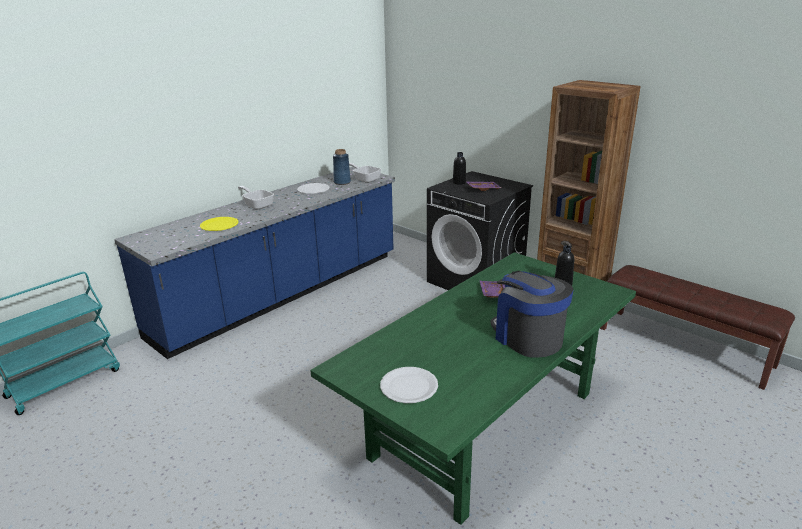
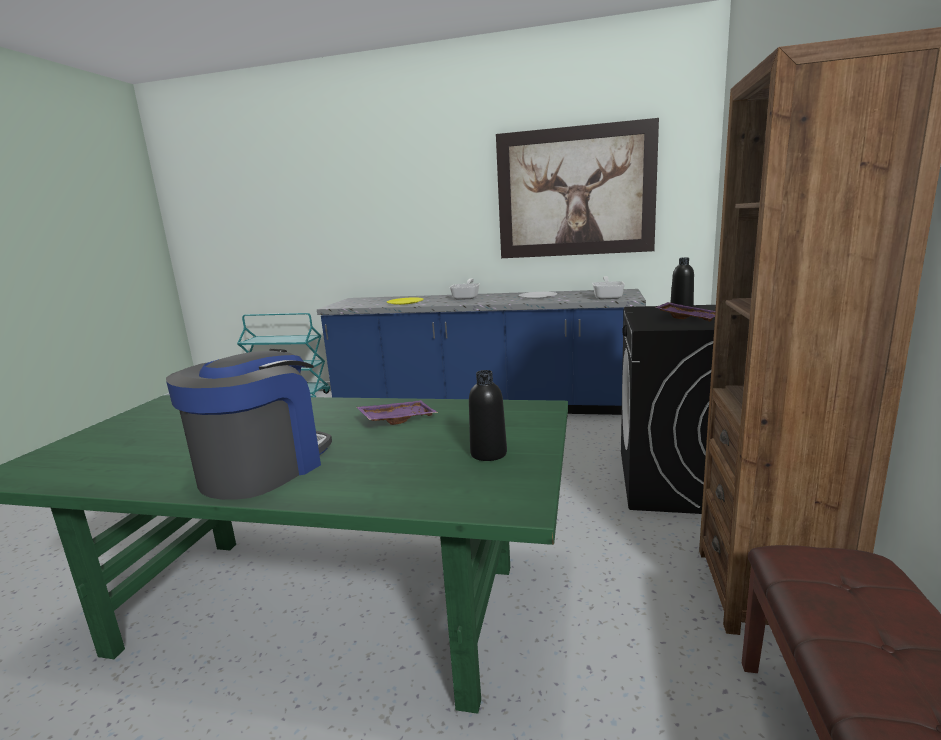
camera: 60 degrees right, 10 degrees down
blue vase [333,149,351,185] -> none
white plate [380,367,438,403] -> none
none -> picture [496,118,659,258]

